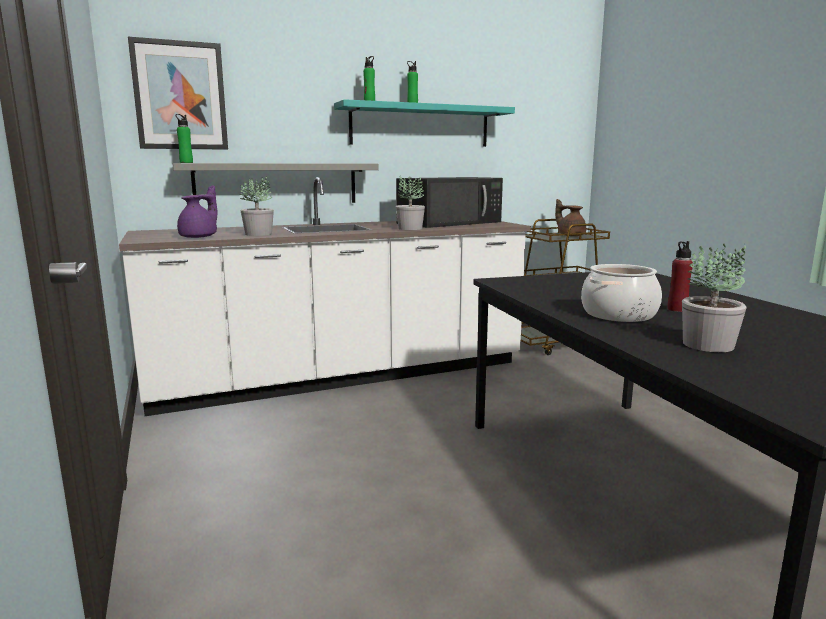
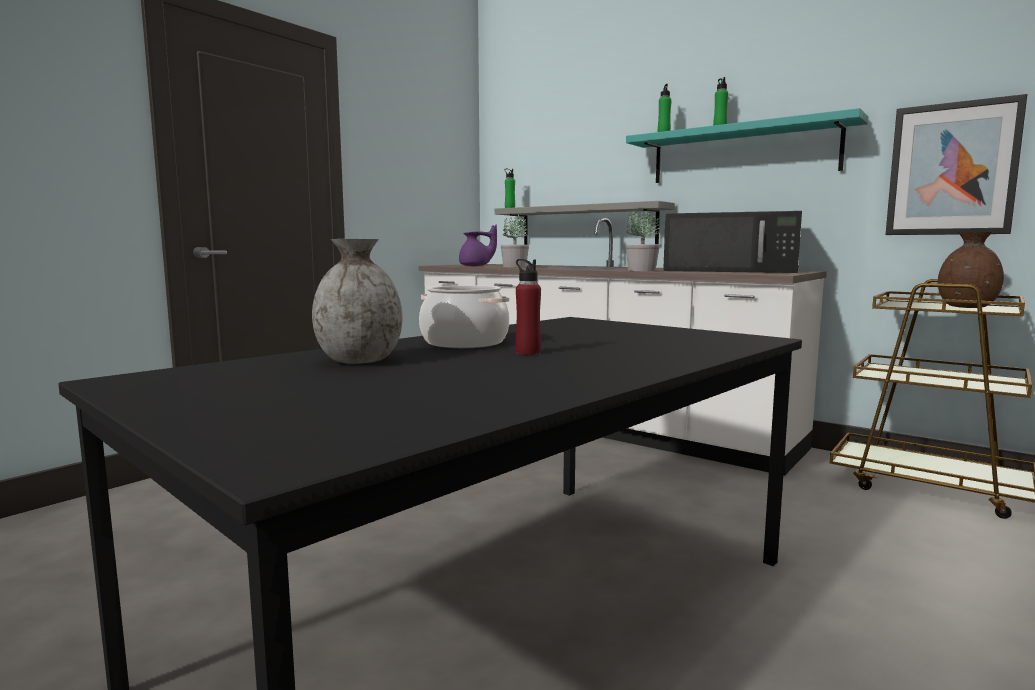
camera: 60 degrees right, 5 degrees down
picture [128,37,228,150] -> picture moved to [886,94,1027,235]
brown teapot [555,199,586,236] -> brown vase [938,232,1004,308]
potted plant [682,243,747,352] -> grey vase [312,239,402,364]

